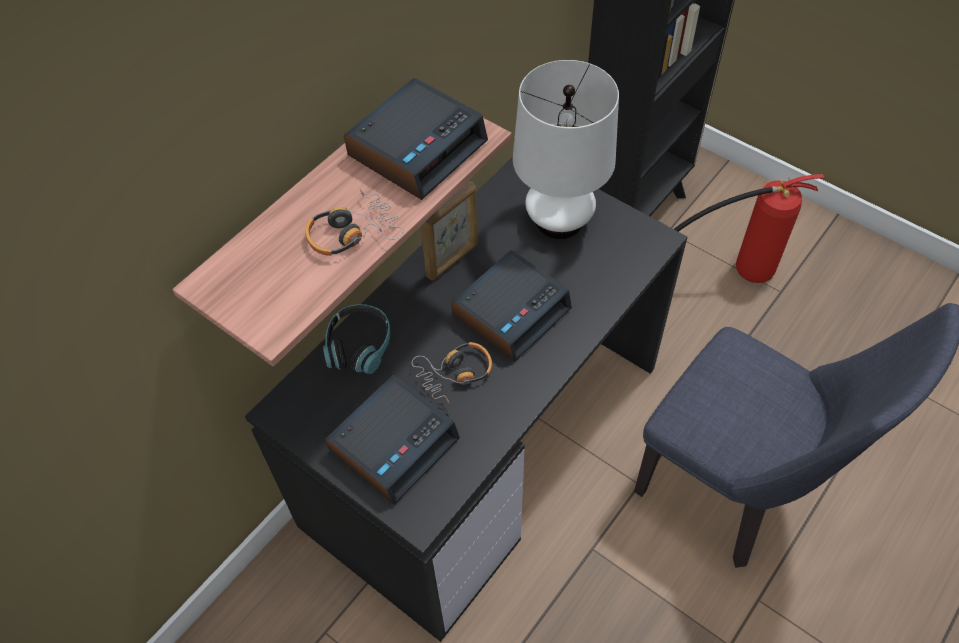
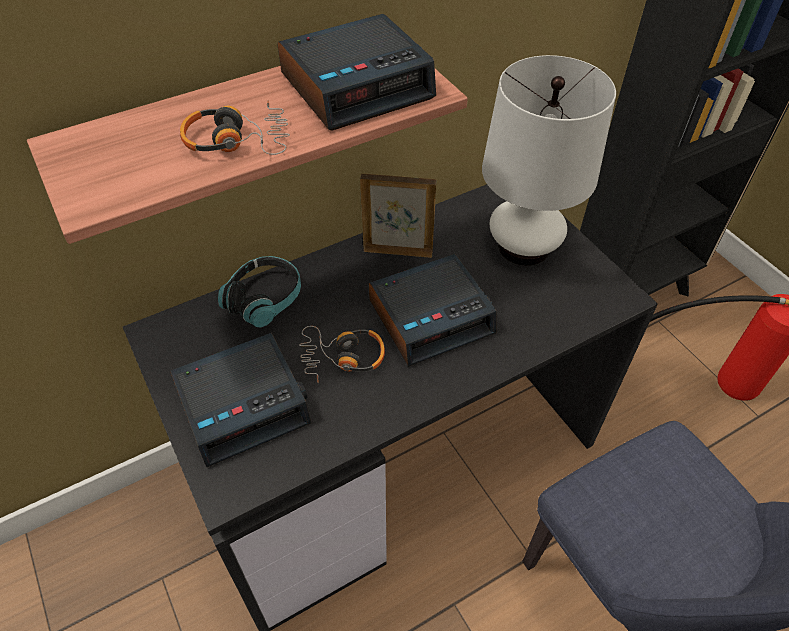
camera: 20 degrees right, 5 degrees down
picture frame [421,181,478,281] -> picture frame turned 150 degrees counterclockwise [360,174,437,258]

